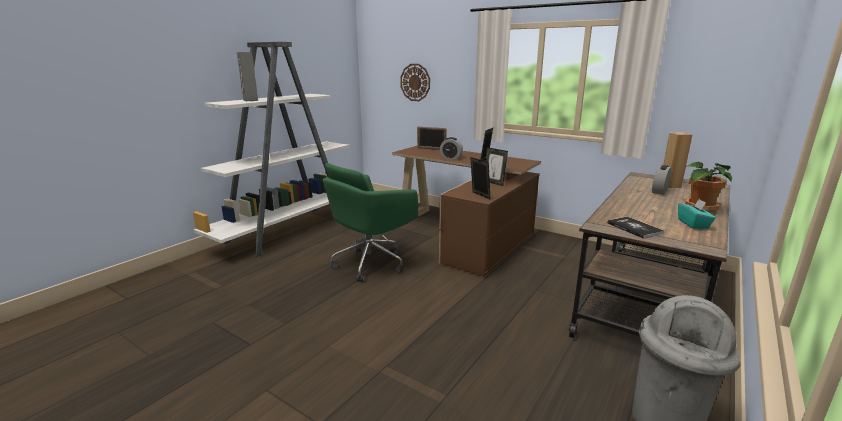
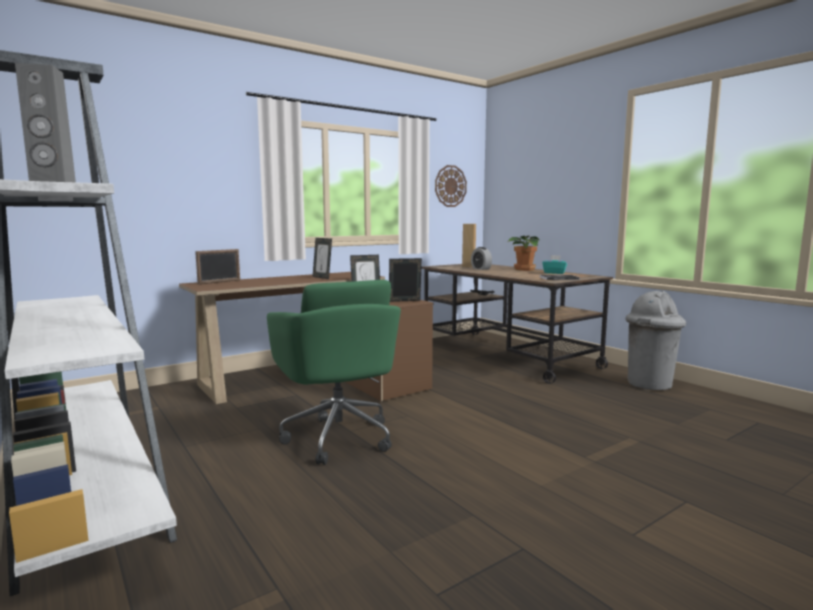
camera: 70 degrees left, 10 degrees down
wall clock [400,64,430,101] -> wall clock moved to [435,165,467,207]
alarm clock [440,137,463,159] -> none

